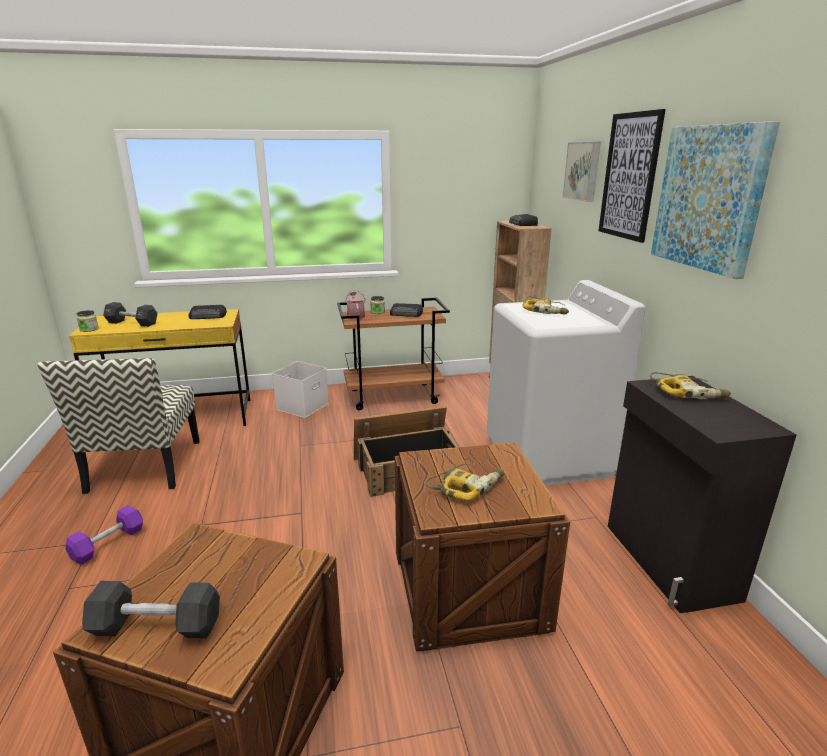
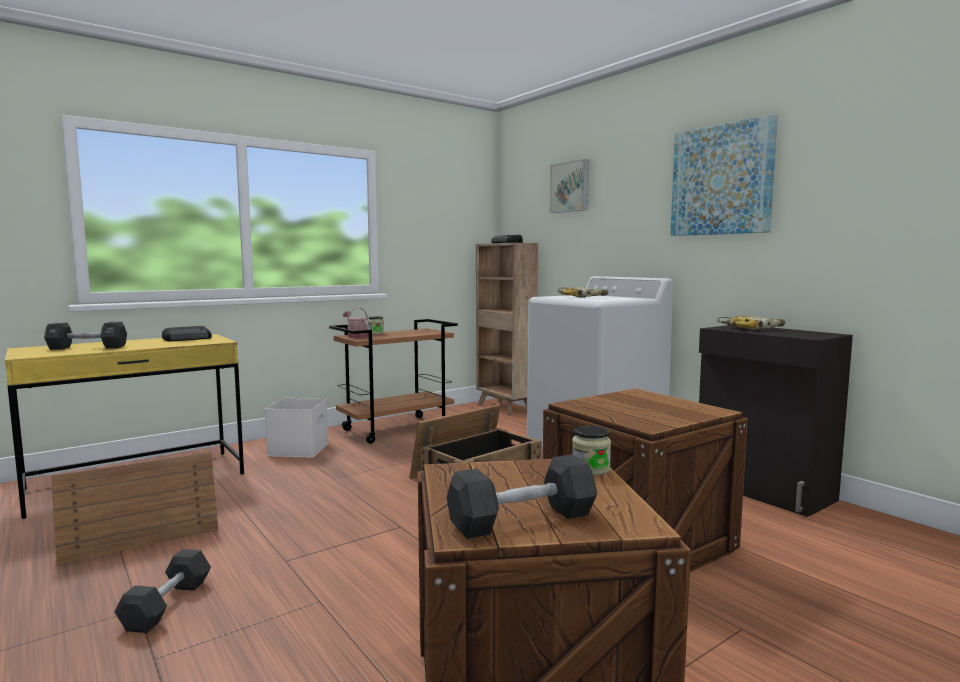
camera: 25 degrees left, 15 degrees down
chair [37,358,200,494] -> crate [51,452,218,564]
purple dumbbell [65,505,143,565] -> black dumbbell [115,549,211,633]
jar [77,310,99,332] -> jar moved to [572,426,611,476]
radio [390,303,423,317] -> none
power drill [426,463,504,501] -> none
picture [599,109,666,243] -> none

